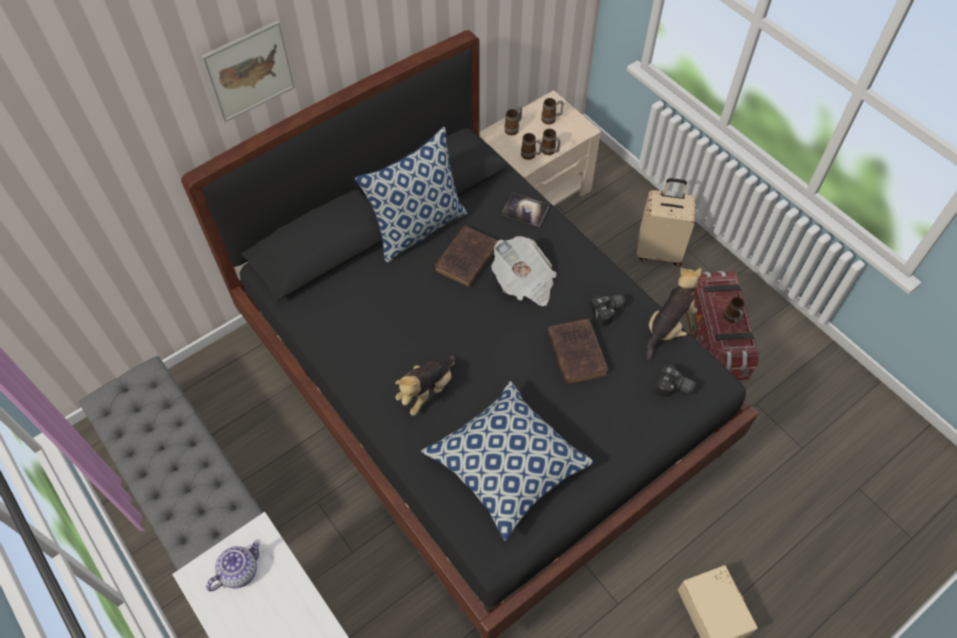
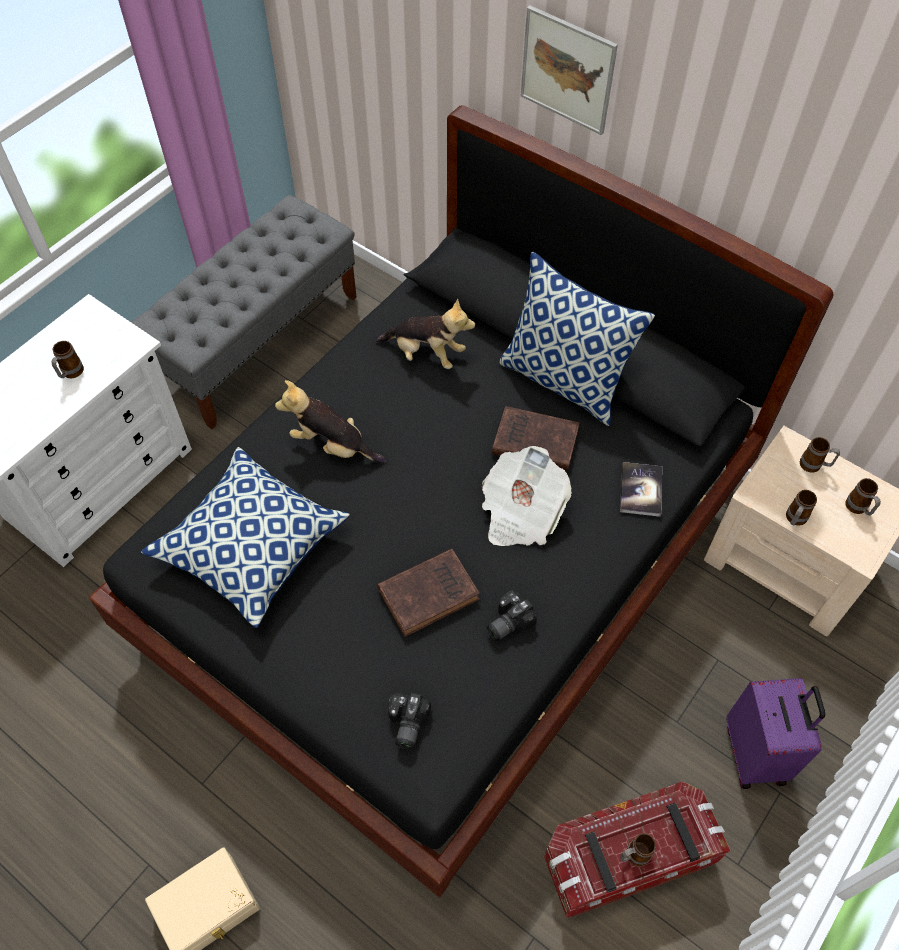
camera: 75 degrees right, 0 degrees up
teapot [206,539,261,592] -> none
mug [521,133,542,160] -> mug moved to [51,341,84,378]
camera [589,294,626,327] -> camera turned 90 degrees clockwise [487,590,537,641]
beige suitcase [637,178,696,266] -> purple suitcase [727,678,825,789]
plush toy [647,267,702,360] -> plush toy moved to [375,298,475,369]

